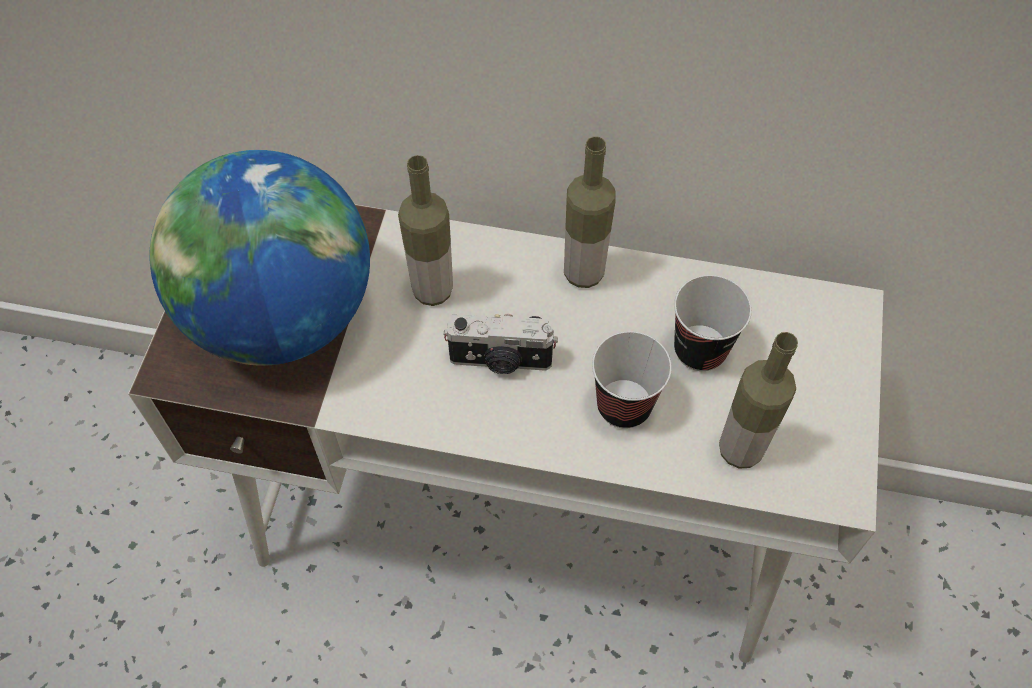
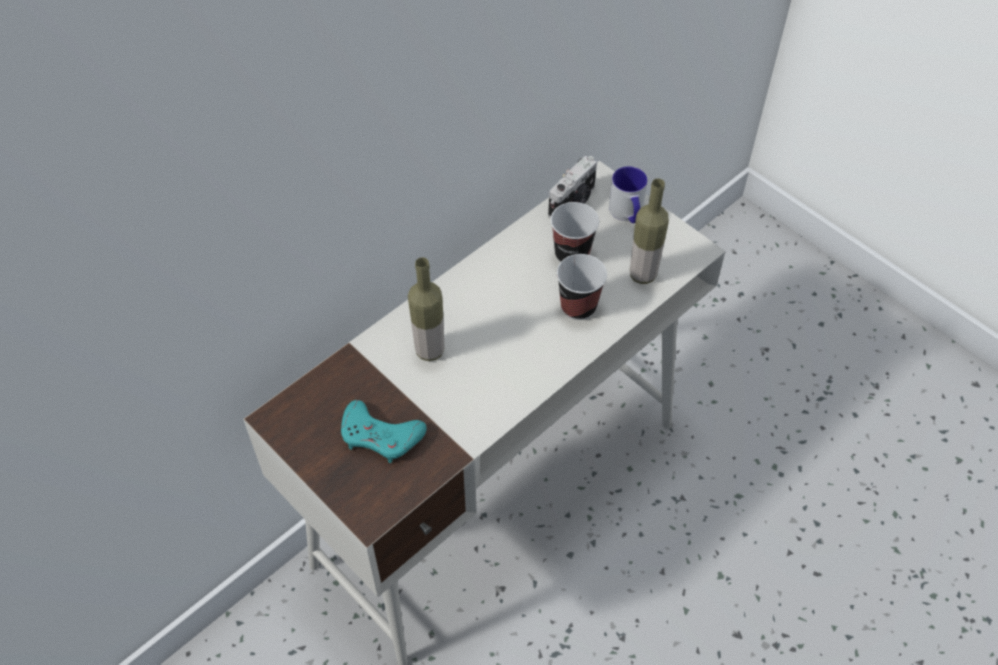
camera: 55 degrees left, 5 degrees down
globe [149,150,370,366] -> turquoise game controller [341,400,427,463]
camera [443,314,558,374] -> camera moved to [548,155,597,219]
bottle [564,136,616,288] -> none
none -> mug [609,166,647,223]

